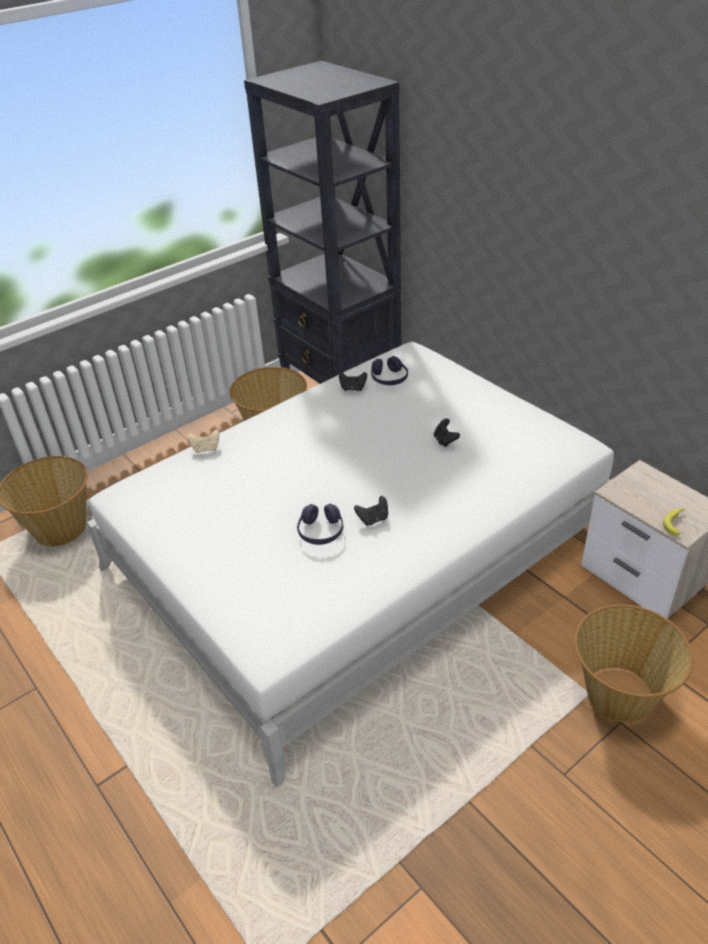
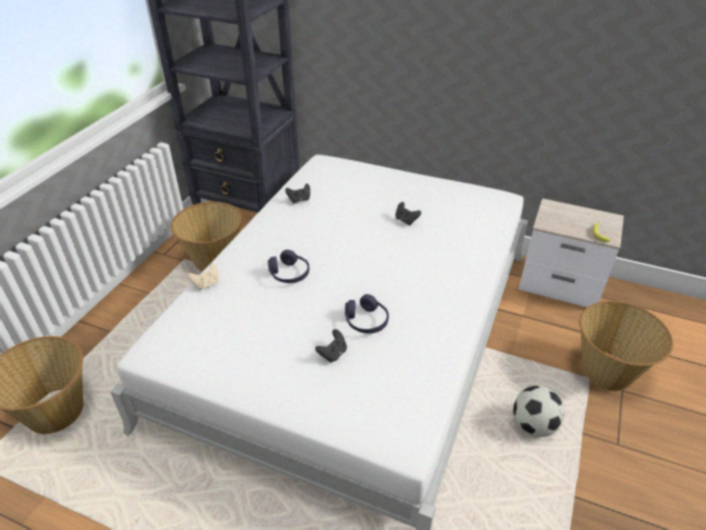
camera: 30 degrees left, 0 degrees up
black game controller [354,496,388,526] -> black game controller moved to [315,329,347,362]
purple headphones [371,356,408,385] -> purple headphones moved to [268,250,309,283]
none -> football [513,386,565,437]

